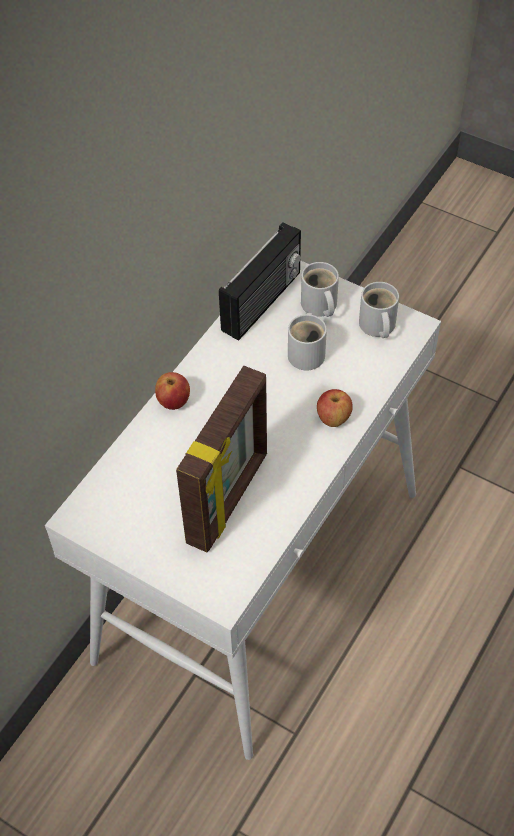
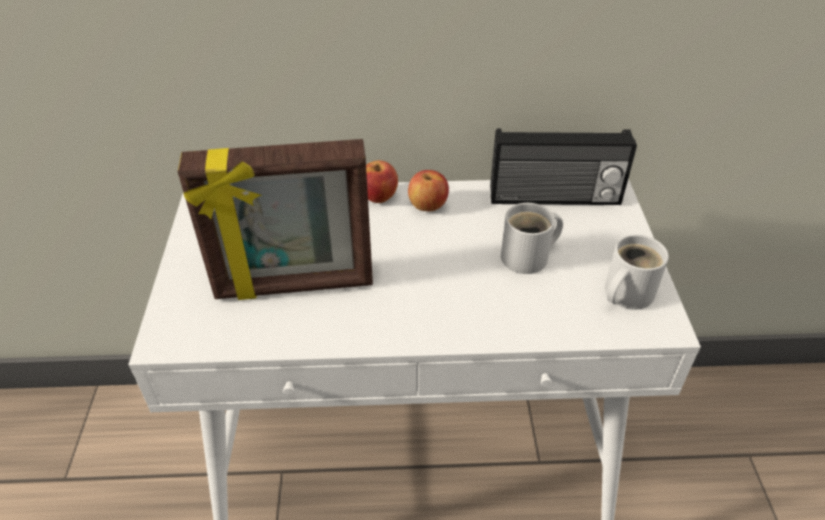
camera: 55 degrees right, 10 degrees down
white mug [301,262,339,317] -> none
apple [317,389,353,427] -> apple moved to [408,170,449,211]

